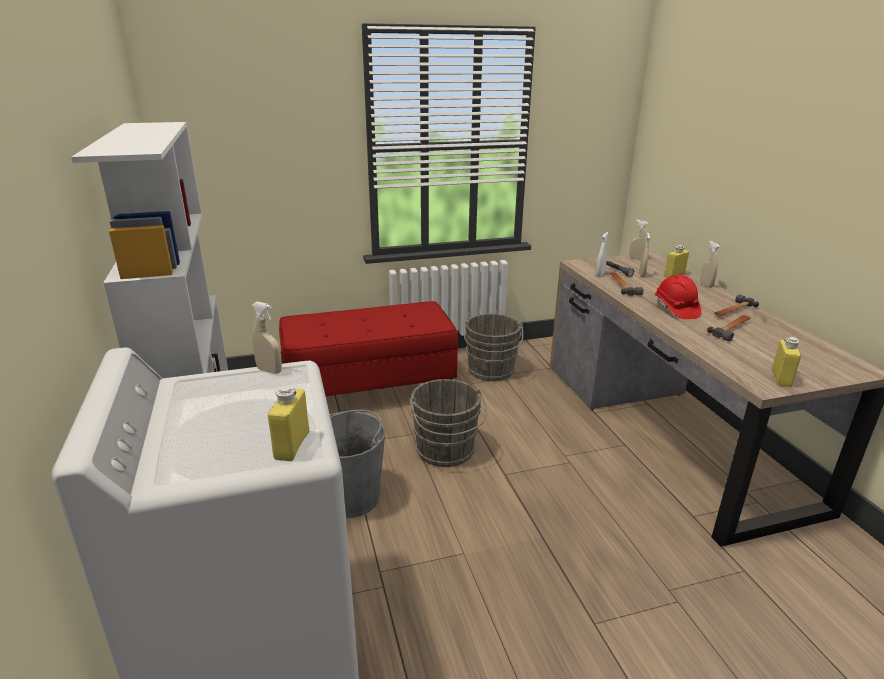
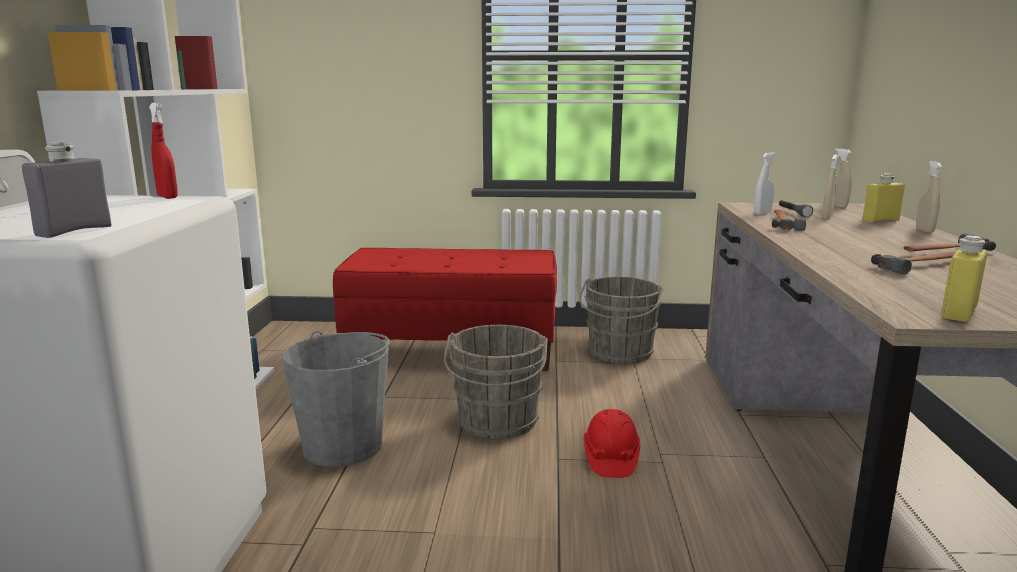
camera: 20 degrees right, 10 degrees down
beige spray bottle [252,302,282,374] -> red spray bottle [149,103,178,199]
yellow bottle [268,386,309,461] -> grey bottle [22,142,111,238]
red hard hat [655,275,701,319] -> red hard hat moved to [584,409,640,478]

